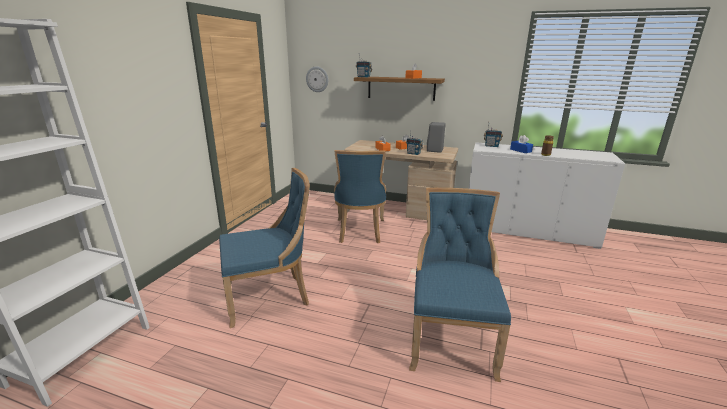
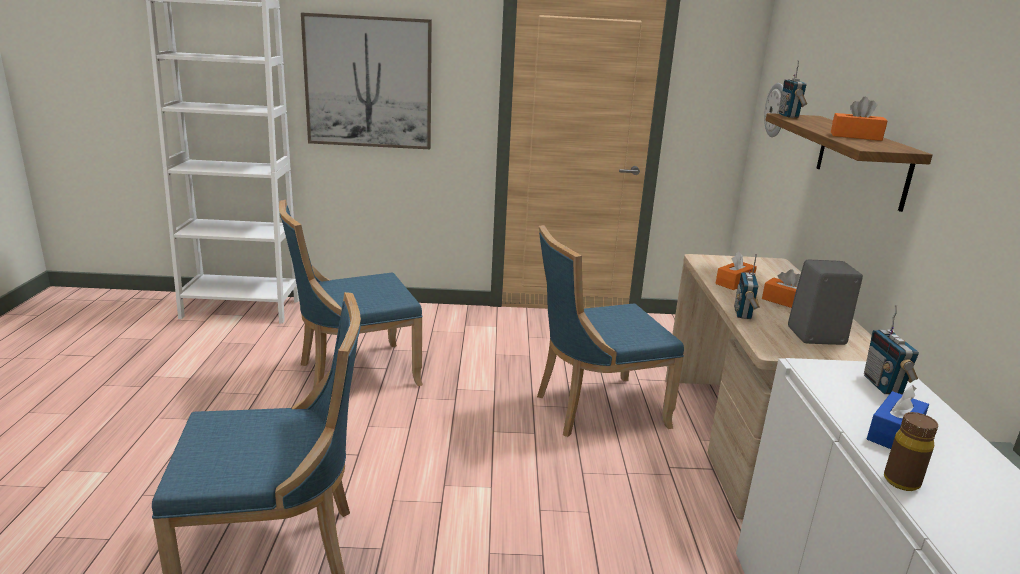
camera: 70 degrees right, 0 degrees up
blue chair [219,168,310,328] -> blue chair turned 105 degrees clockwise [279,200,423,389]
none -> picture [301,13,432,149]

